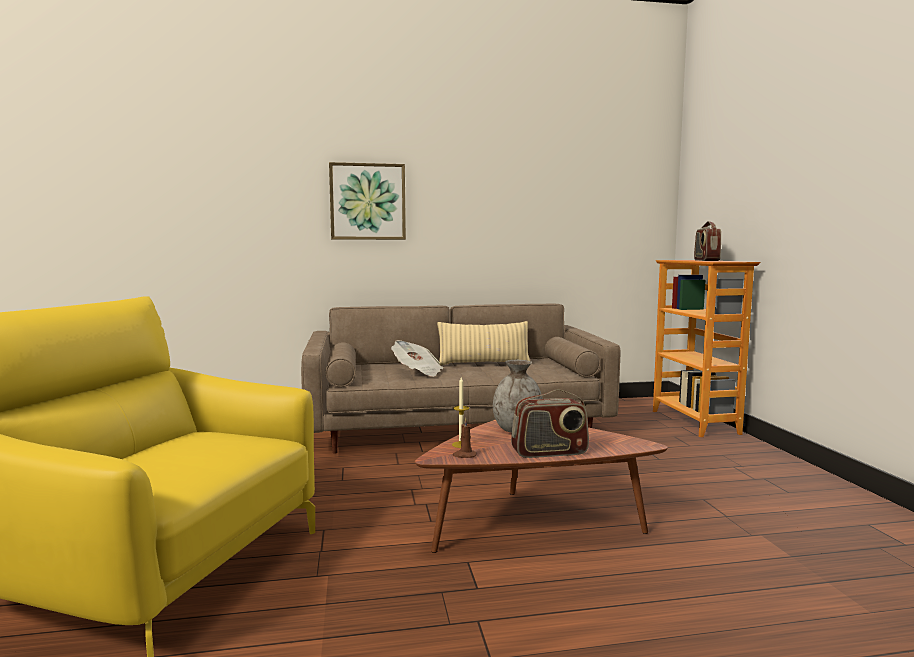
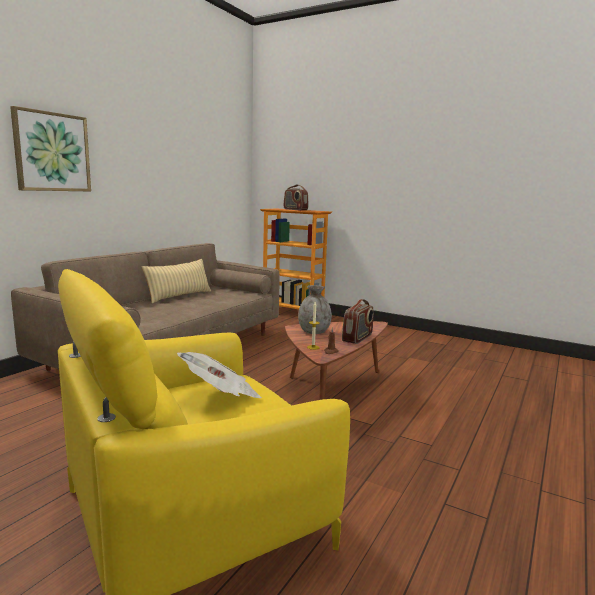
camera: 50 degrees left, 5 degrees up
newspaper [391,340,443,377] -> newspaper moved to [177,352,262,398]

